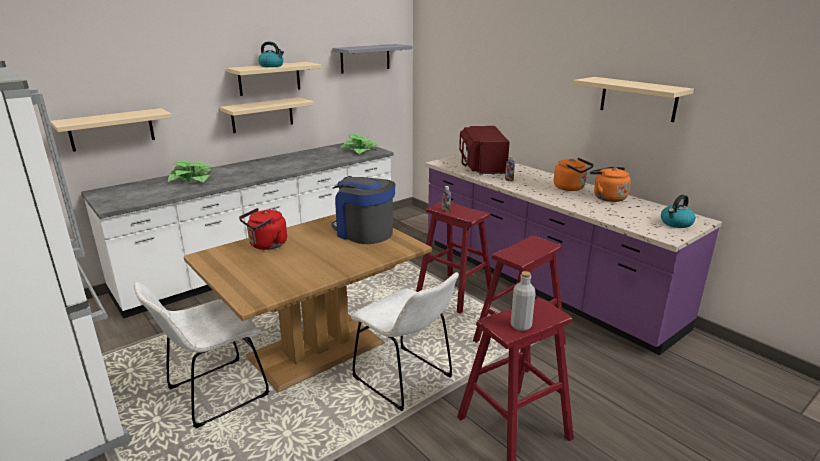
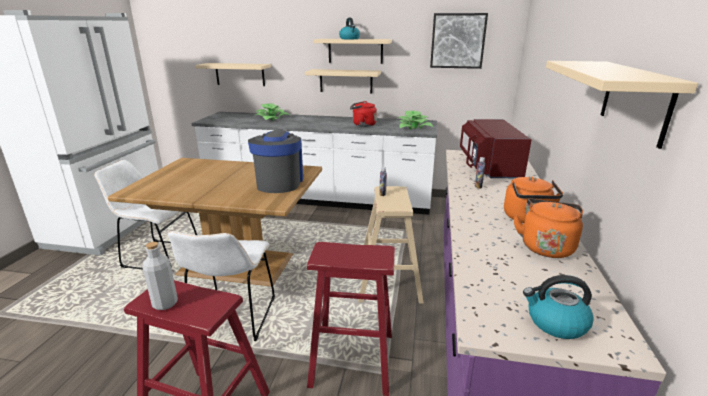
camera: 50 degrees right, 0 degrees up
red kettle [239,208,287,250] -> red kettle moved to [350,101,377,127]
grey shelf [332,44,412,74] -> picture [430,13,488,69]
red stool [416,201,492,313] -> beige stool [358,186,424,304]
red microwave [459,126,510,175] -> red microwave turned 45 degrees counterclockwise [460,119,532,178]

